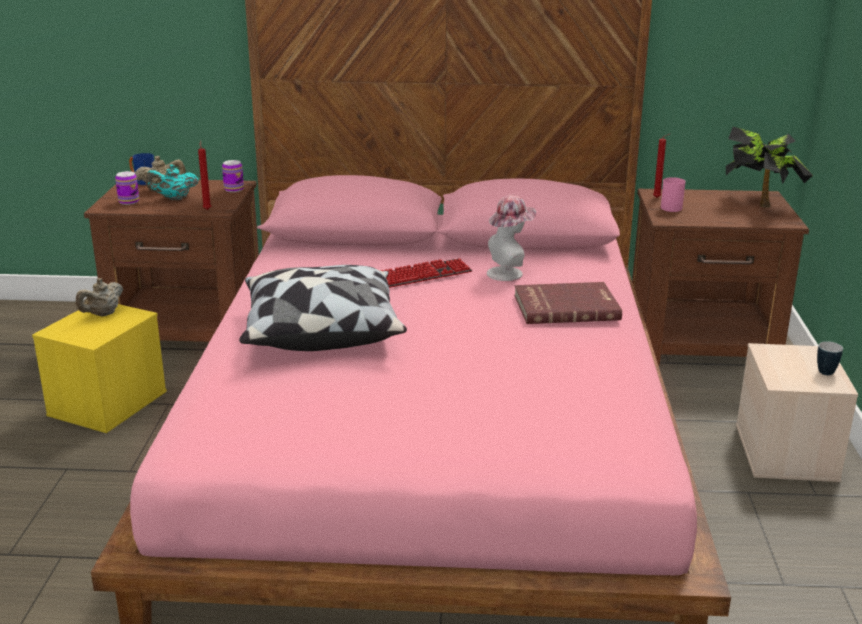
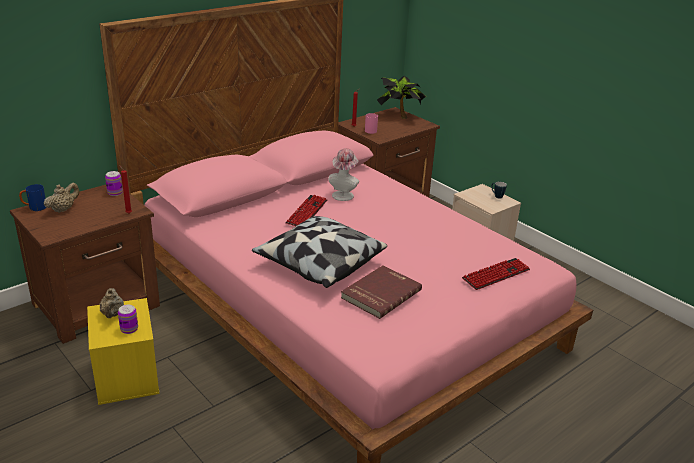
camera: 45 degrees left, 5 degrees up
can [115,171,139,205] -> can moved to [118,305,138,334]
turquoise teapot [146,164,199,200] -> none
red book [514,282,622,324] -> red book moved to [341,265,422,319]
none -> keyboard [462,258,530,290]

